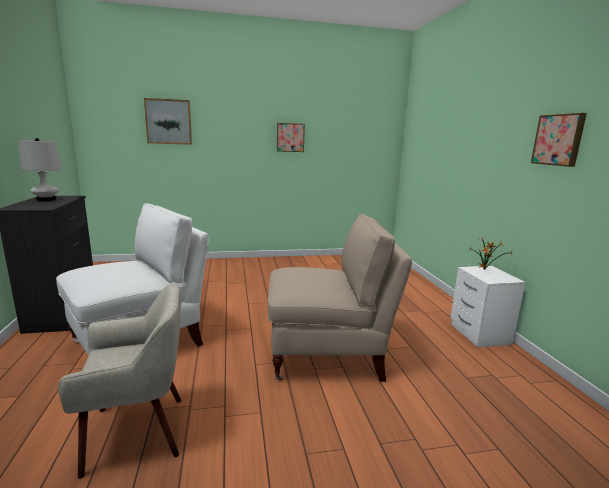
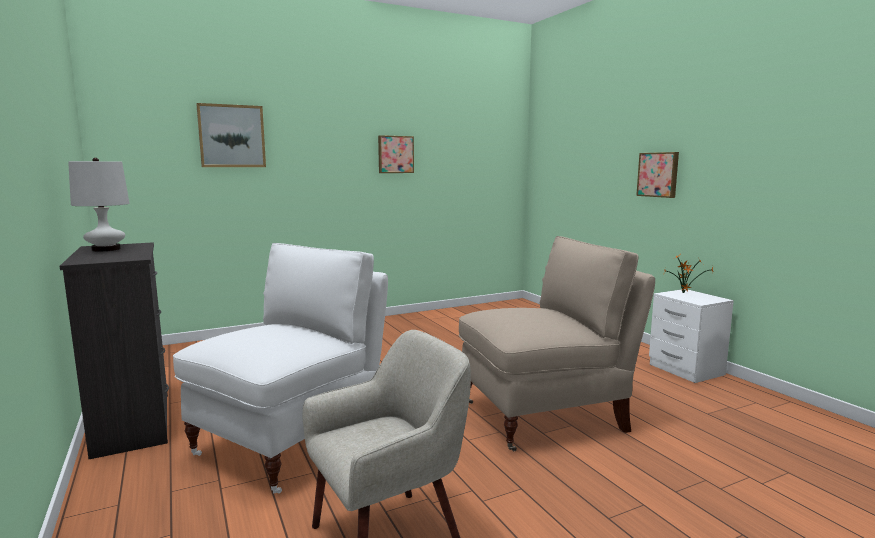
camera: 15 degrees left, 5 degrees down
picture [531,113,587,167] -> picture moved to [636,152,679,198]

